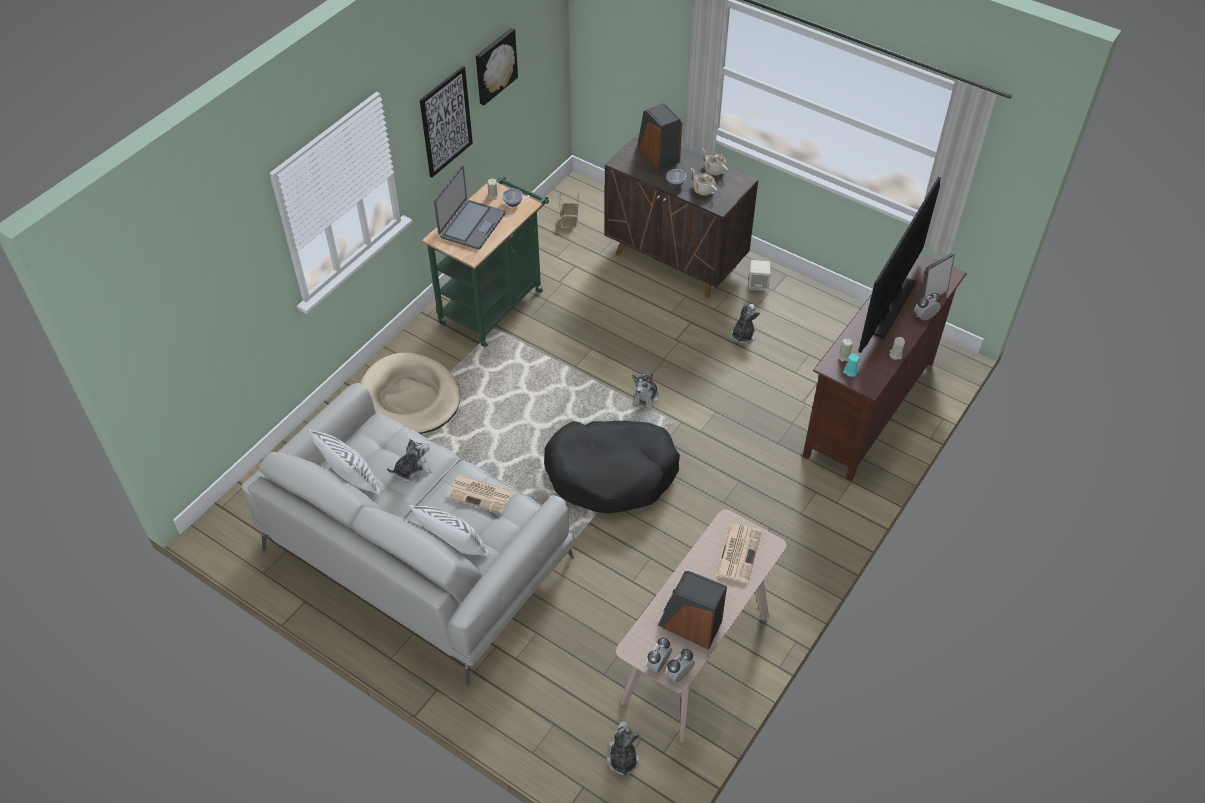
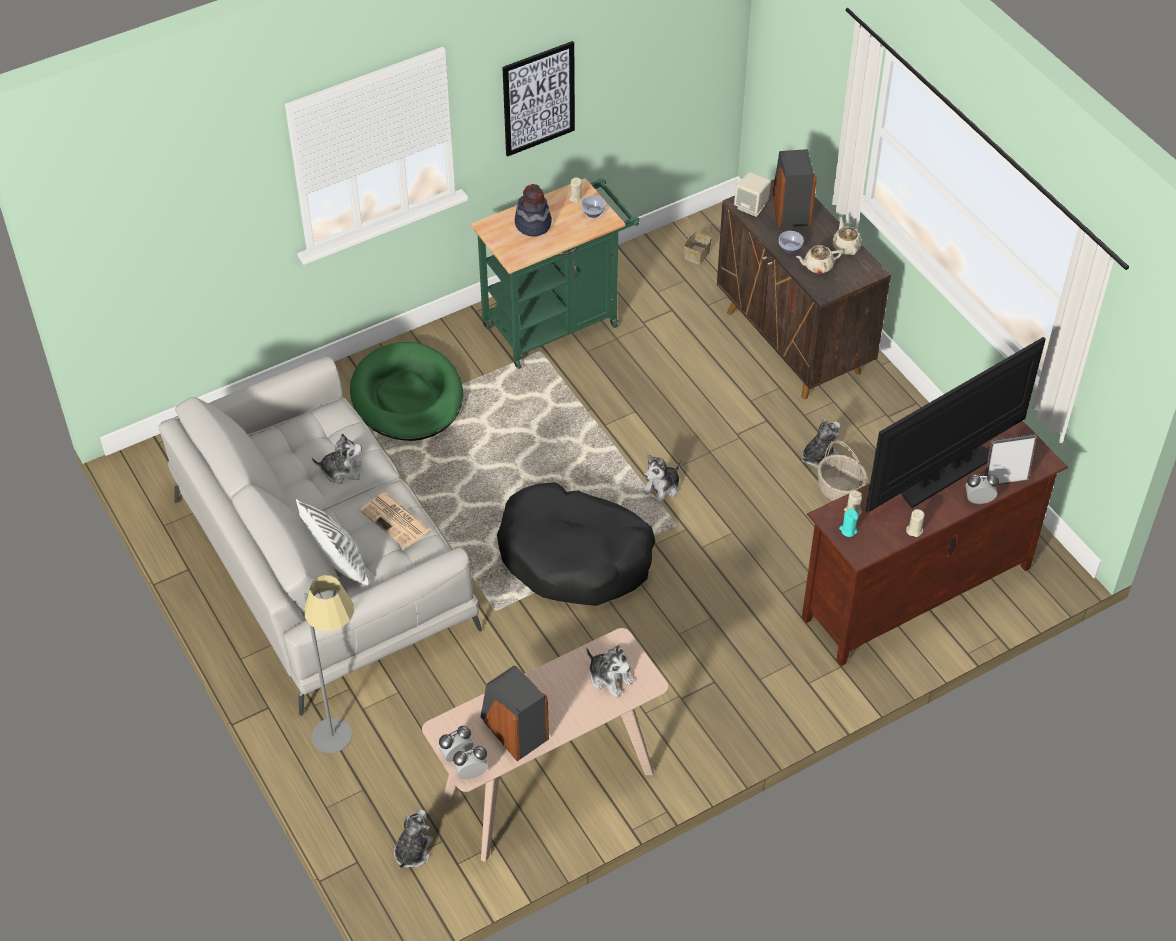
camera: 25 degrees right, 0 degrees up
white pillow [309,429,381,495] -> none
beige dog bed [360,353,460,434] -> green dog bed [350,342,463,441]
laptop [434,165,506,250] -> hat [515,184,552,237]
picture [476,28,518,105] -> none
beige teapot [691,168,717,196] -> beige teapot turned 90 degrees counterclockwise [796,245,842,273]
newspaper [715,524,762,583] -> plush toy [586,645,634,697]
beige speaker [748,260,771,291] -> beige speaker moved to [734,172,771,217]
none -> grey floor lamp [304,575,354,753]
none -> basket [818,440,867,501]

